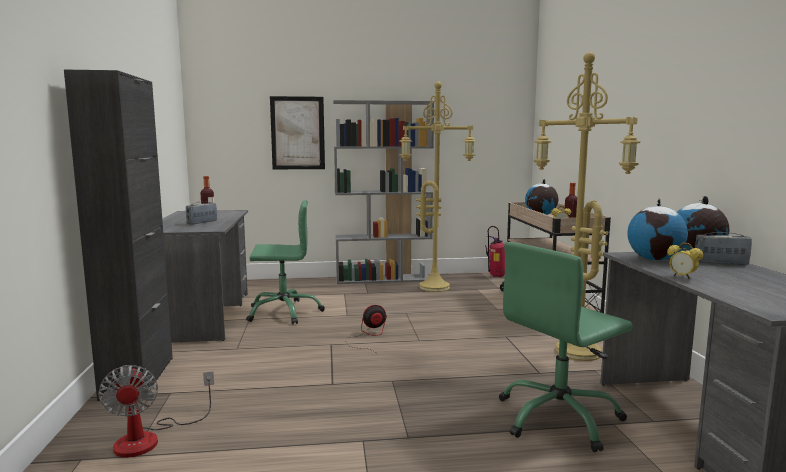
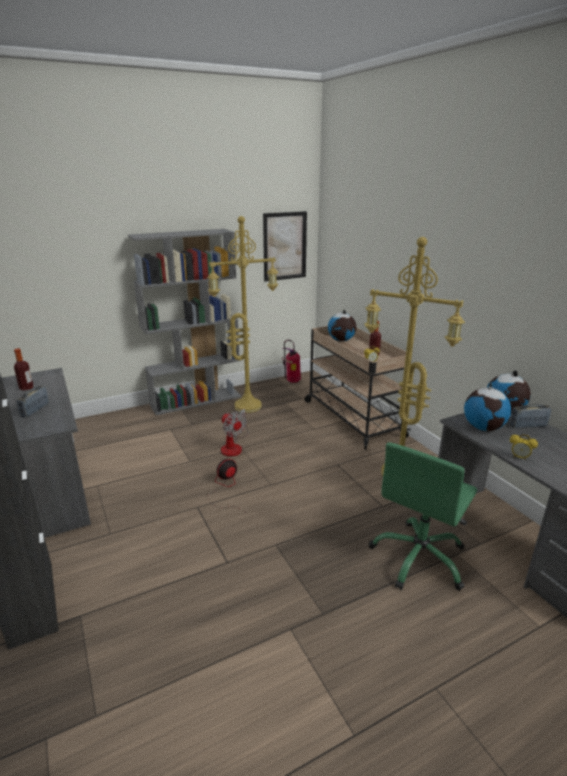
camera: 20 degrees left, 15 degrees up
fan [98,365,214,457] -> fan moved to [221,409,249,457]
green office chair [246,200,325,324] -> none
picture [270,96,325,169] -> picture moved to [263,211,307,281]

